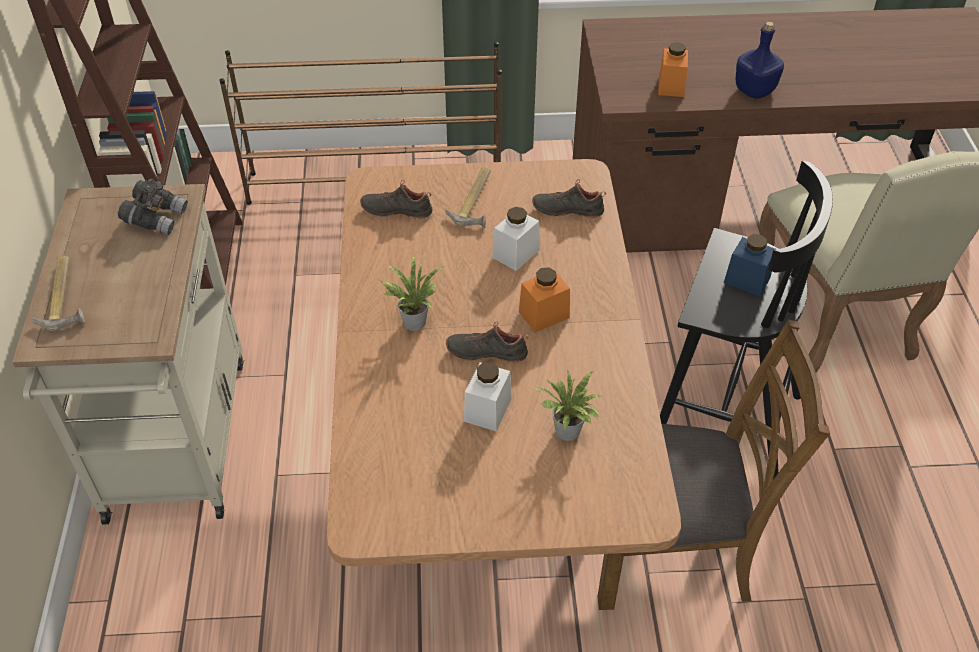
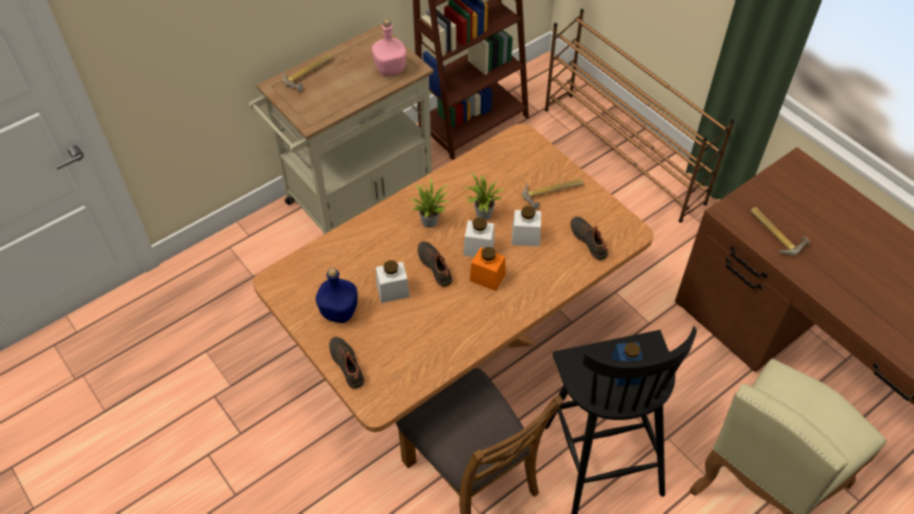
camera: 55 degrees right, 5 degrees up
grey binoculars [118,179,188,235] -> pink bottle [372,20,406,76]
black shoe [360,179,433,219] -> black shoe moved to [329,337,364,389]
potted plant [530,369,602,441] -> potted plant moved to [464,171,506,220]
orange jar [658,42,688,97] -> hammer [751,207,810,256]
blue bottle [736,22,784,99] -> blue bottle moved to [316,268,358,323]
none -> white jar [463,217,494,257]

